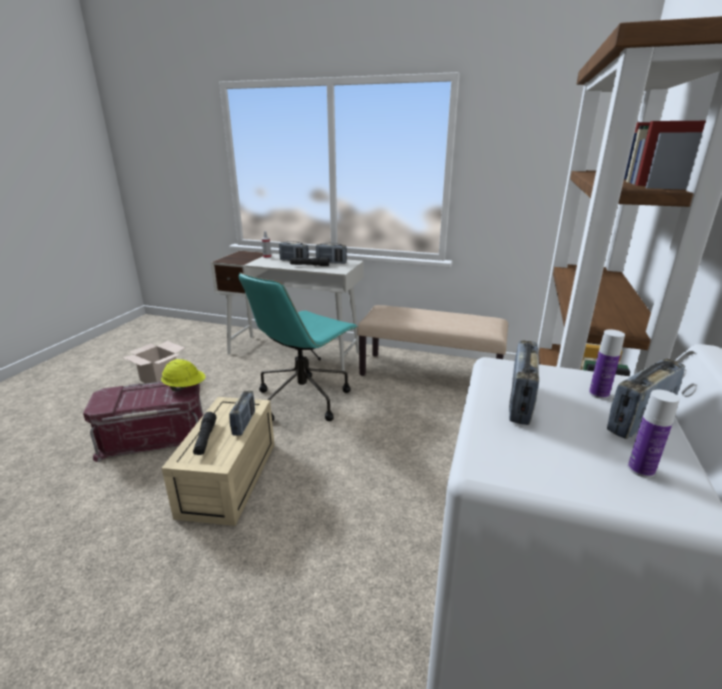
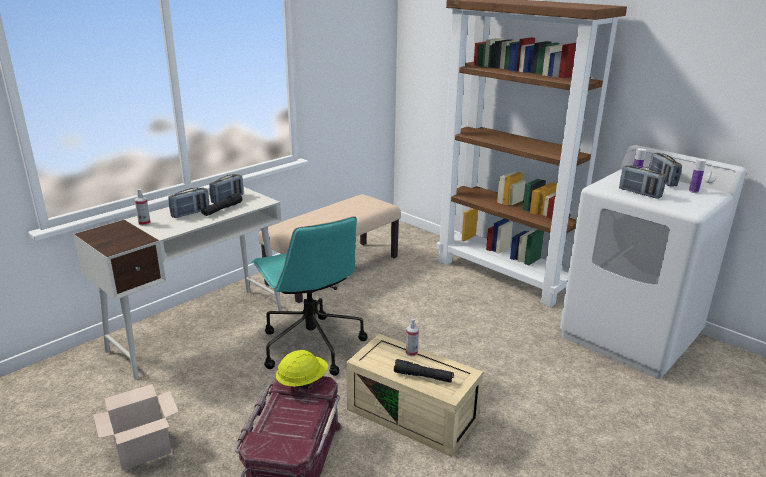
camera: 65 degrees left, 0 degrees up
radio [229,390,255,436] -> spray bottle [406,318,419,357]

